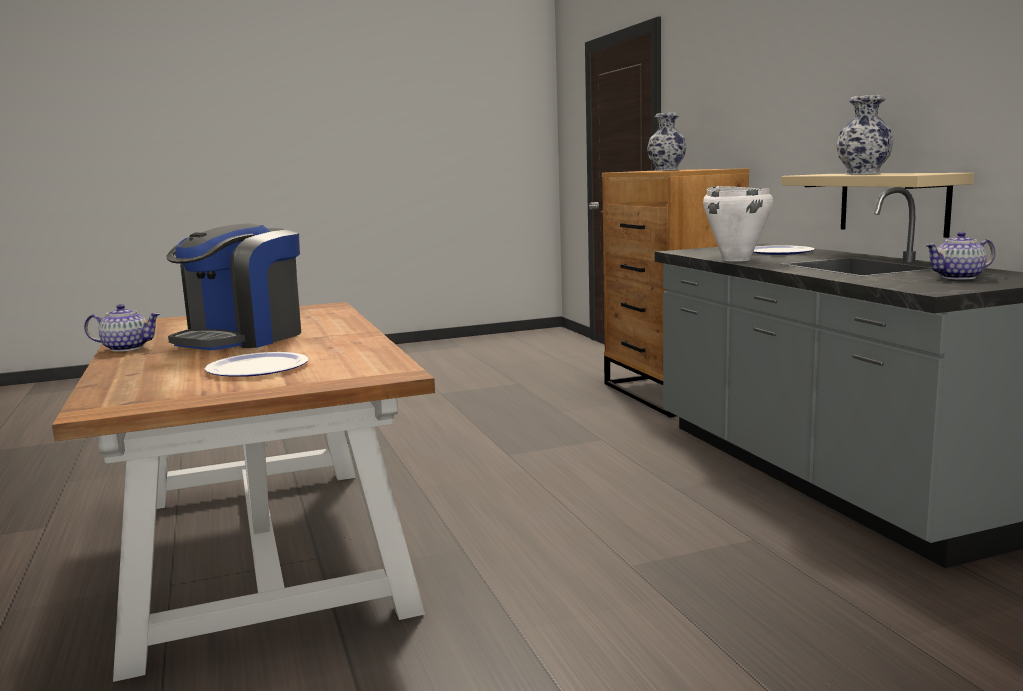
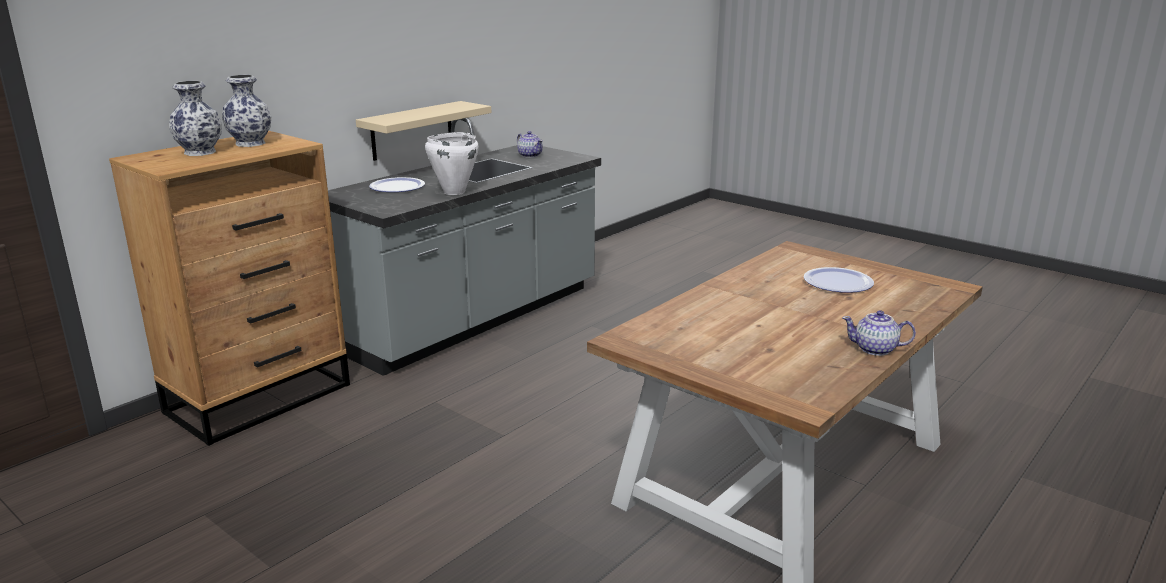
camera: 120 degrees left, 10 degrees up
teapot [84,304,161,352] -> teapot turned 45 degrees counterclockwise [842,310,916,356]
coffee machine [166,224,301,350] -> none
vase [836,95,894,175] -> vase moved to [222,75,271,147]

